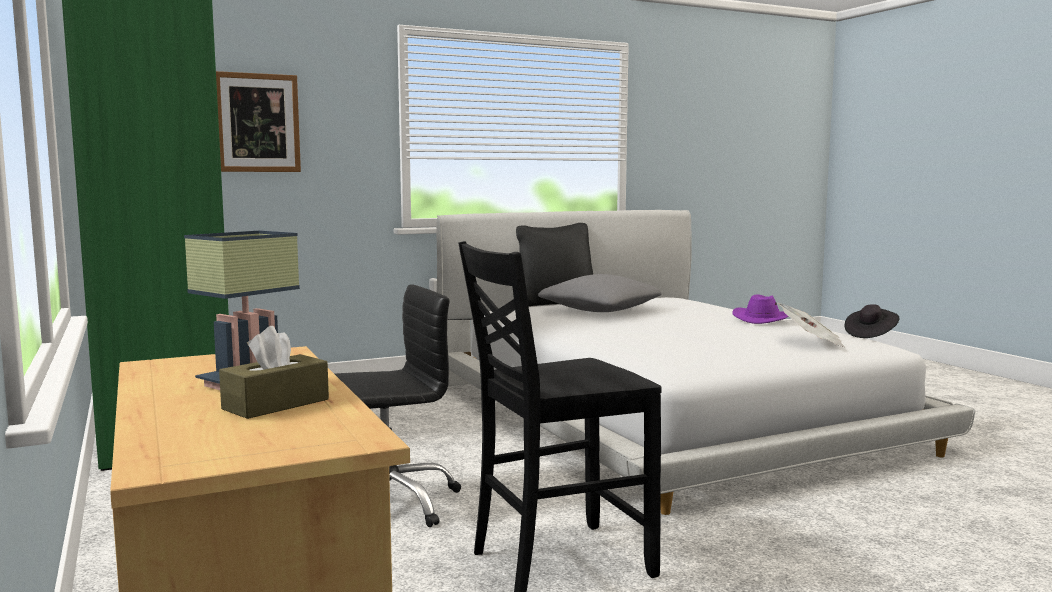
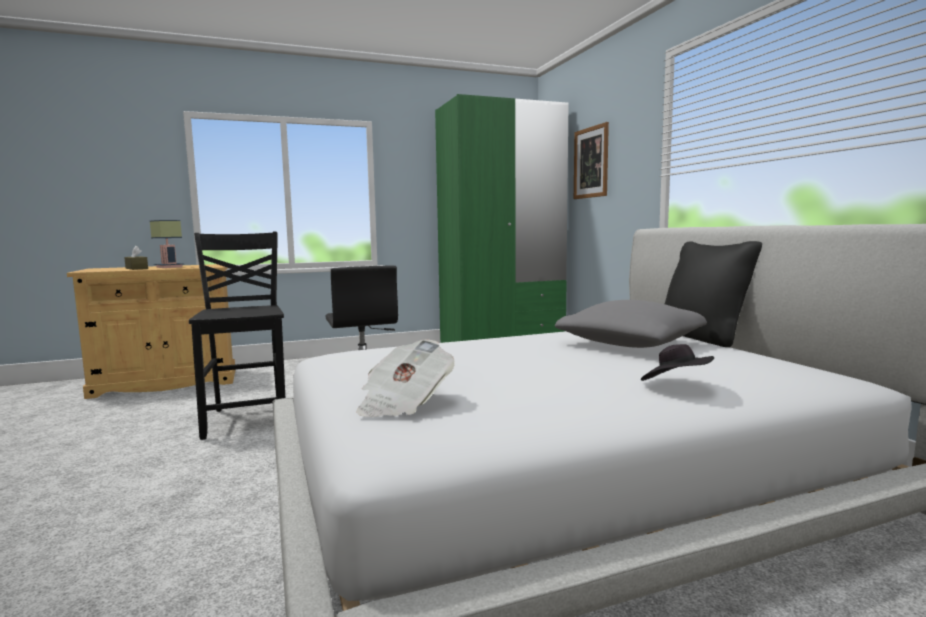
camera: 95 degrees right, 0 degrees up
purple hat [732,294,788,324] -> none
black hat [845,304,900,338] -> black hat moved to [641,344,714,381]

